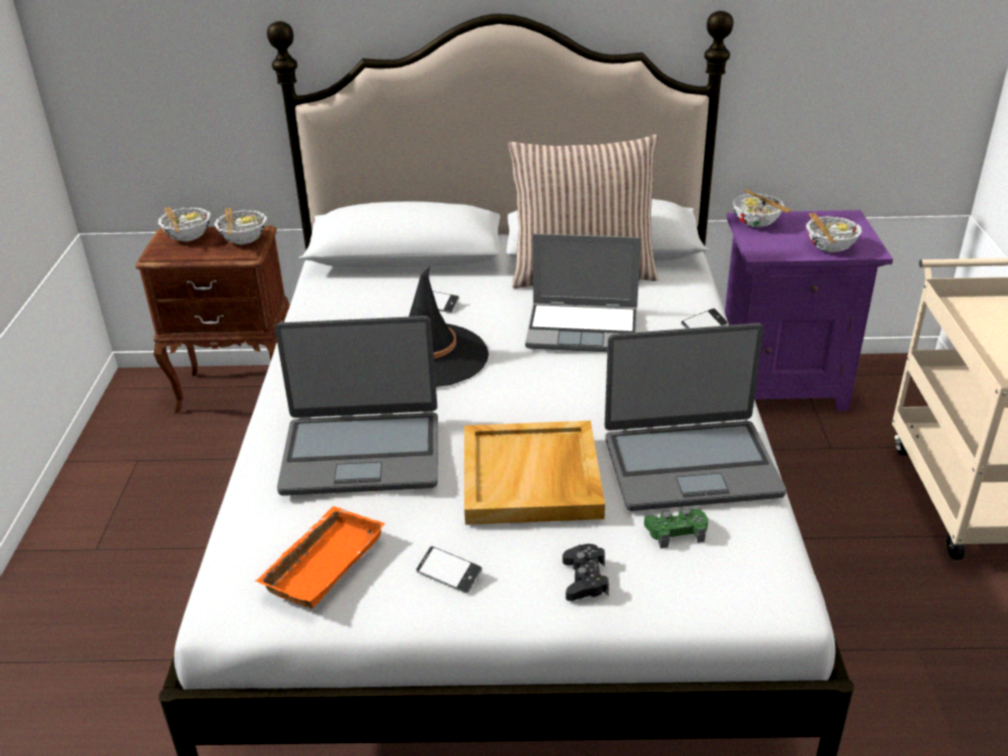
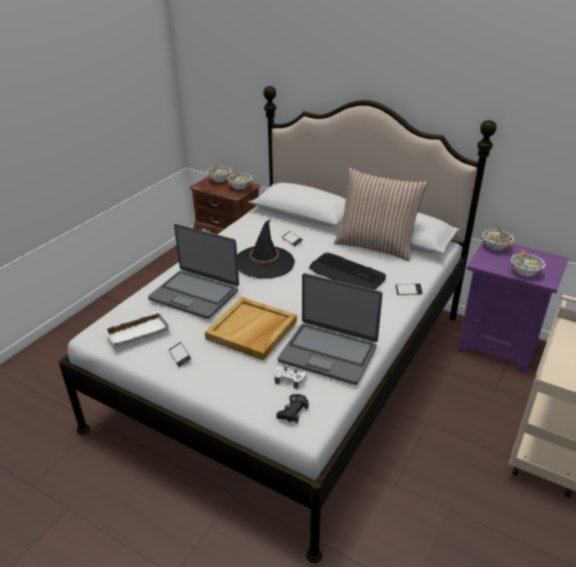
camera: 30 degrees right, 0 degrees up
orange tray [256,506,385,608] -> white tray [104,311,170,348]
laptop [525,234,641,352] -> keyboard [309,253,386,290]
black game controller [563,544,609,601] -> black game controller moved to [276,394,309,424]
green game controller [644,509,708,549] -> white game controller [274,366,307,389]

